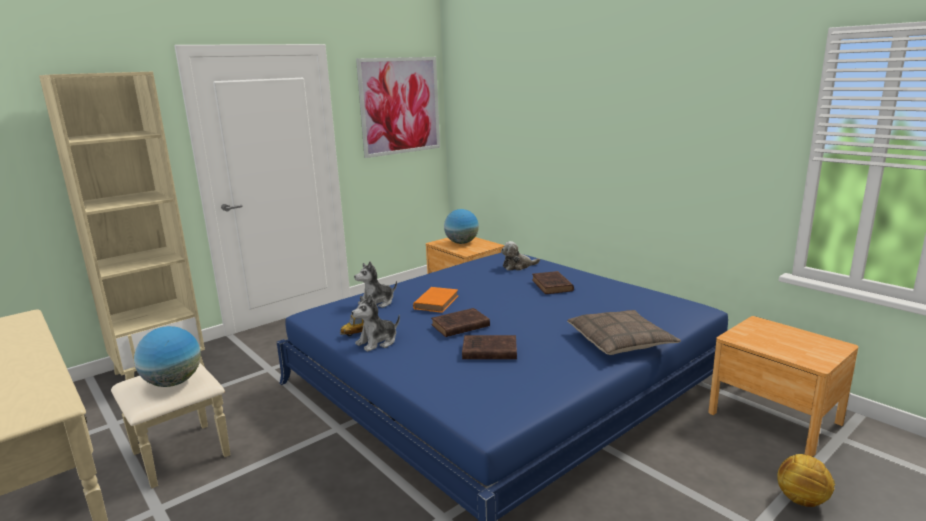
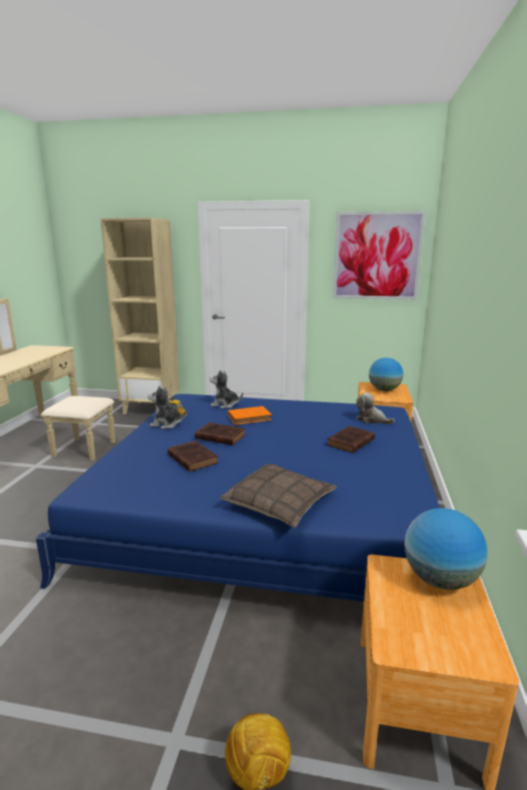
camera: 50 degrees right, 0 degrees up
globe [134,326,201,387] -> globe moved to [404,508,488,590]

